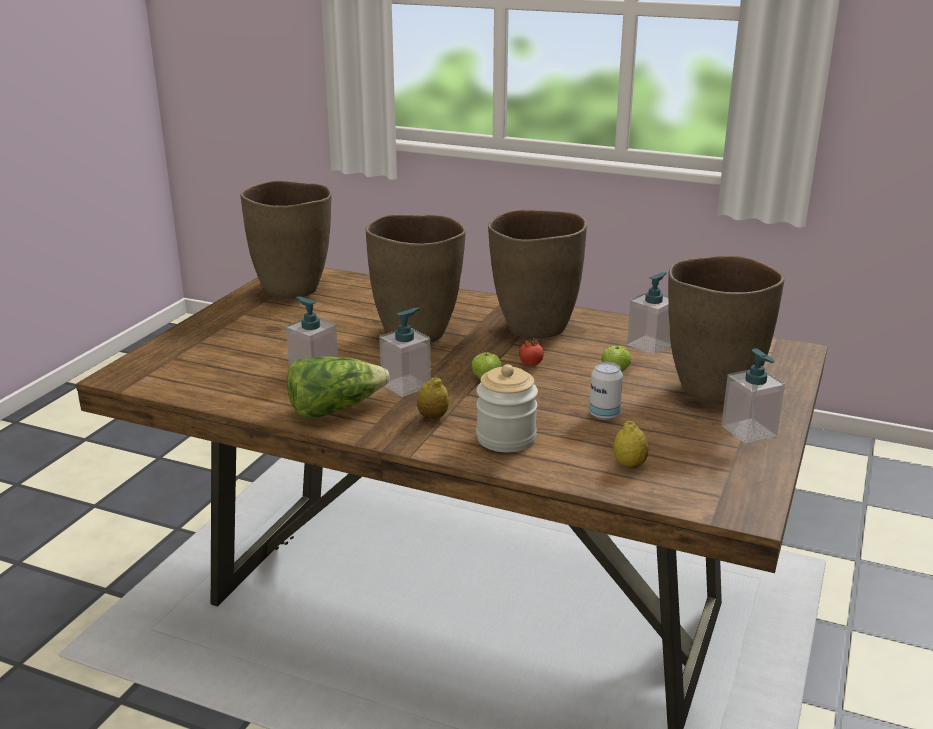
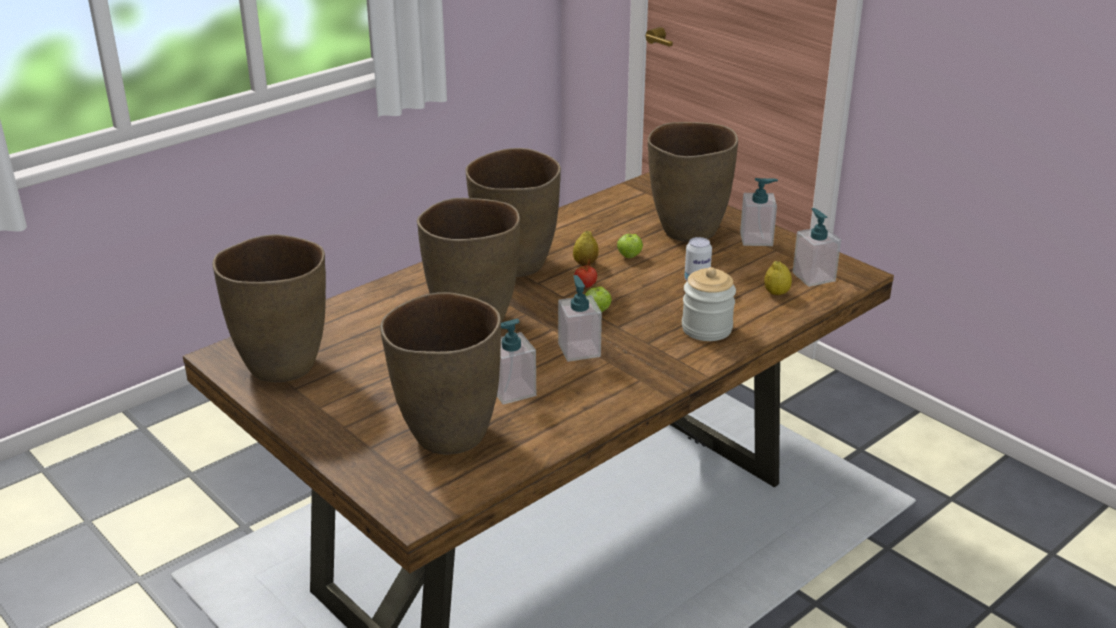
camera: 65 degrees left, 5 degrees up
lettuce [287,356,390,418] -> none
lemon [417,377,449,419] -> lemon moved to [573,231,599,266]
soap dispenser [627,272,671,355] -> soap dispenser moved to [793,208,841,287]
none -> brown vase [380,292,501,454]

